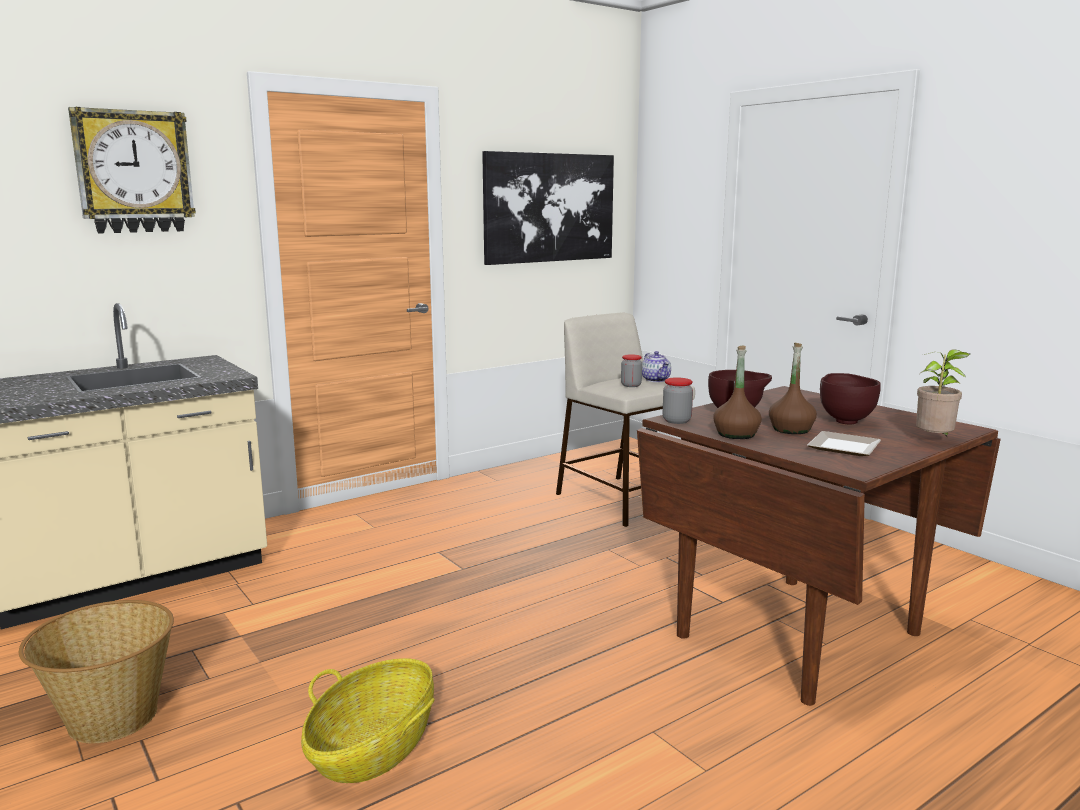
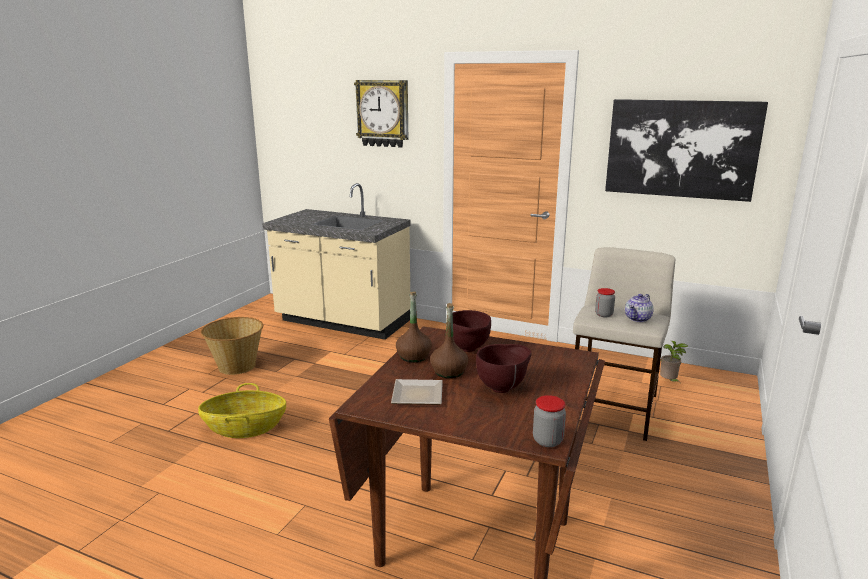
camera: 60 degrees right, 5 degrees up
jar [663,378,693,424] -> jar moved to [533,395,566,447]
potted plant [916,349,970,436] -> potted plant moved to [660,341,689,384]

